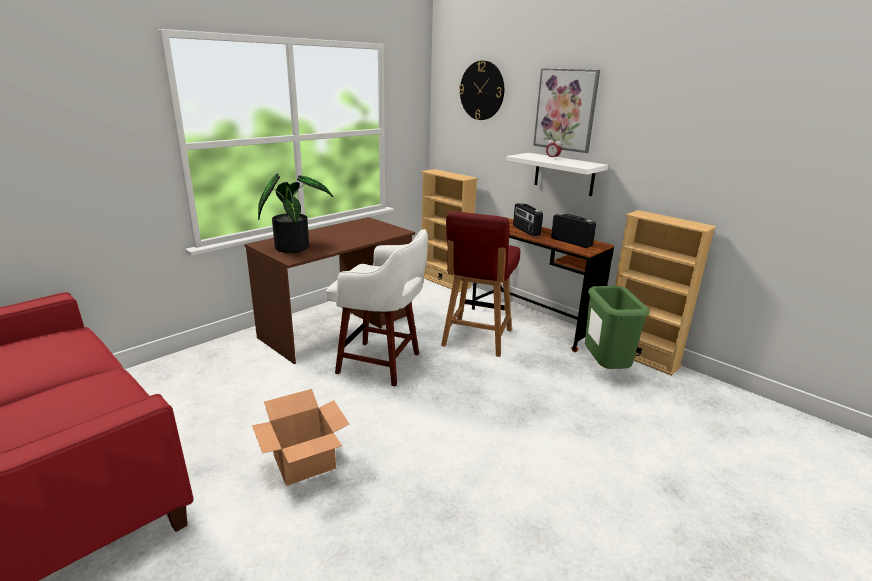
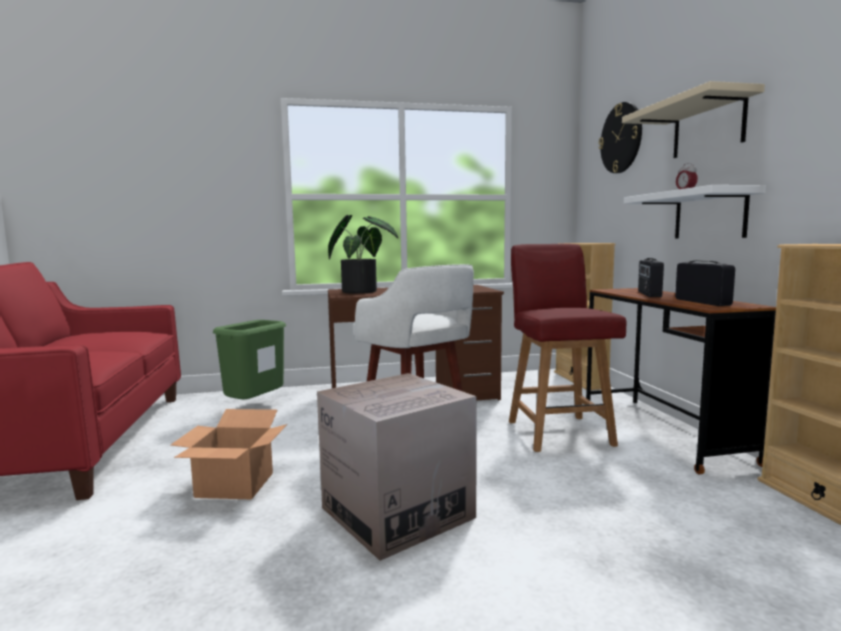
camera: 35 degrees right, 15 degrees down
red chair [441,211,520,357] -> red chair turned 120 degrees clockwise [509,243,627,452]
picture [533,68,600,153] -> beige shelf [622,81,765,158]
green trash can [585,286,650,369] -> green trash can moved to [213,320,286,399]
none -> cardboard box [317,373,477,561]

